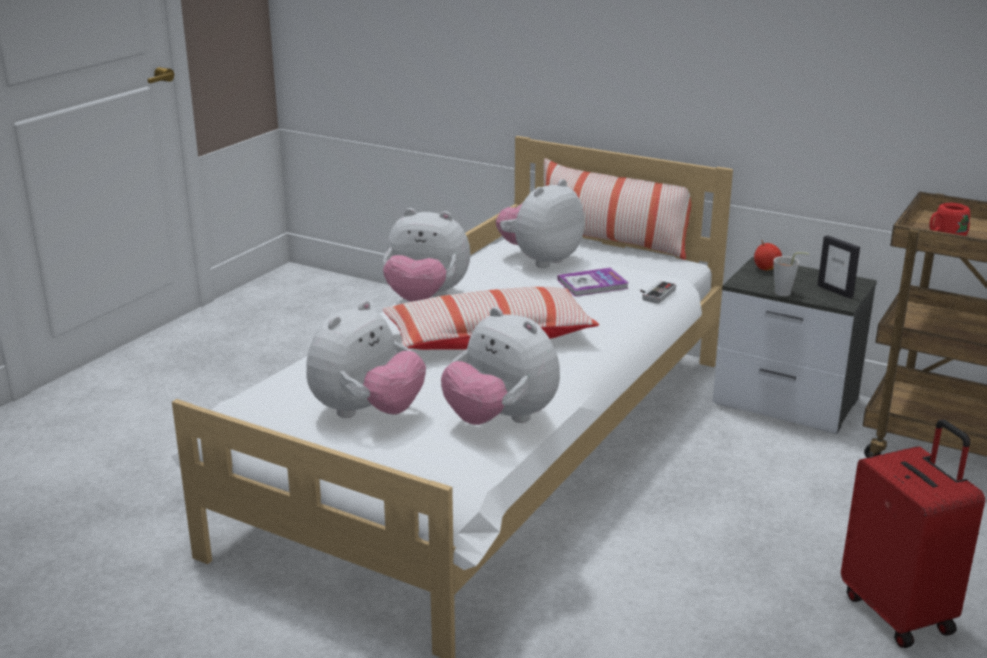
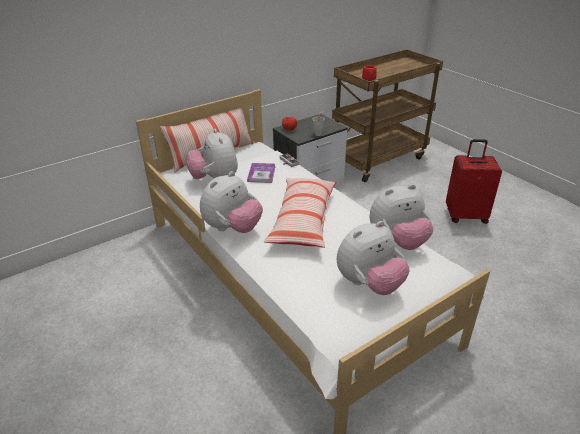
camera: 65 degrees left, 10 degrees up
plush toy [306,300,426,418] -> plush toy turned 90 degrees clockwise [337,221,410,295]
picture frame [817,235,860,299] -> none

